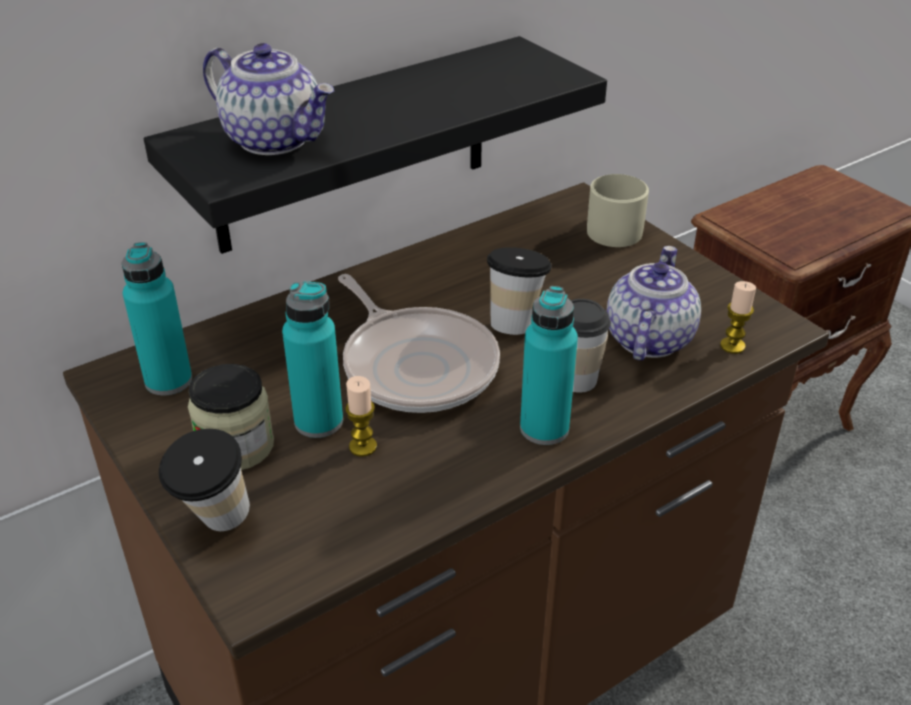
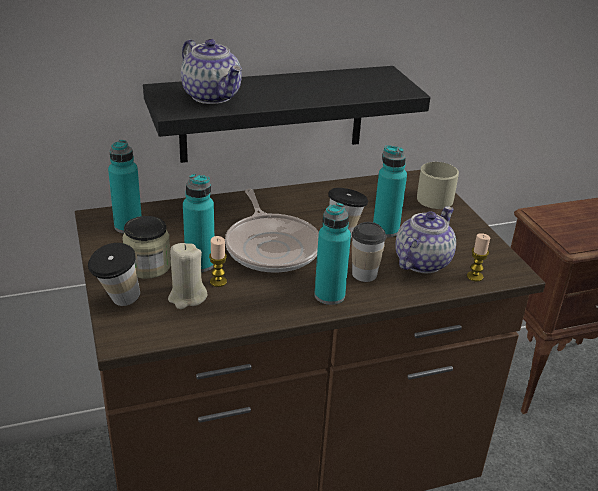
camera: 15 degrees right, 5 degrees down
none -> beige candle [168,243,207,309]
none -> turquoise bottle [373,145,407,237]

